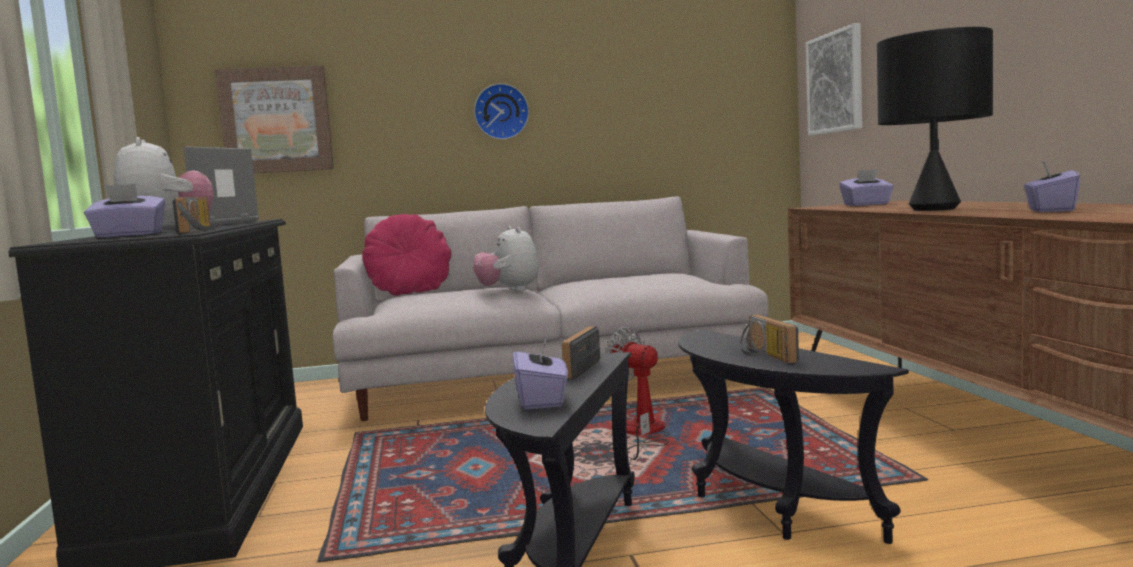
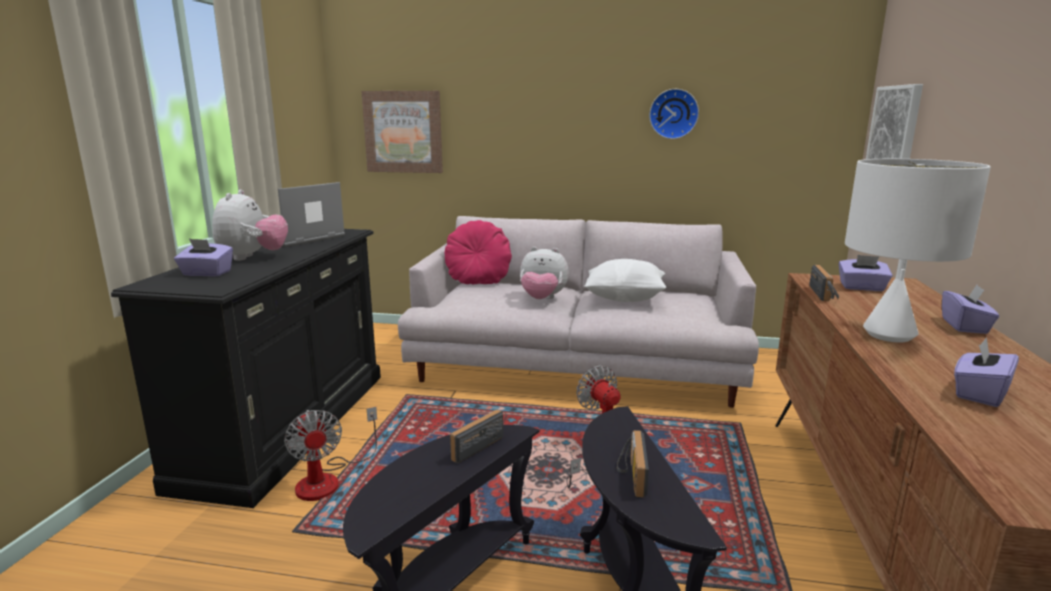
camera: 20 degrees right, 10 degrees up
radio [173,197,215,234] -> radio moved to [809,265,839,301]
wall clock [474,83,529,140] -> wall clock moved to [649,89,699,139]
plush toy [474,226,539,291] -> plush toy turned 75 degrees counterclockwise [520,247,569,299]
purple tissue box [513,338,568,410] -> purple tissue box moved to [942,285,999,334]
black table lamp [877,27,993,211] -> white table lamp [845,159,991,342]
none -> fan [284,407,377,501]
none -> white pillow [584,259,667,302]

